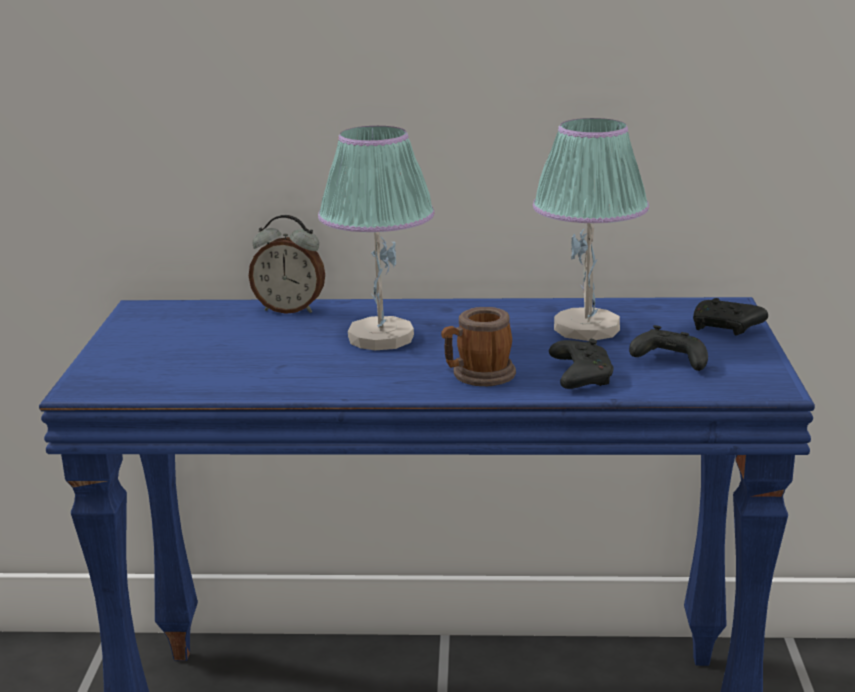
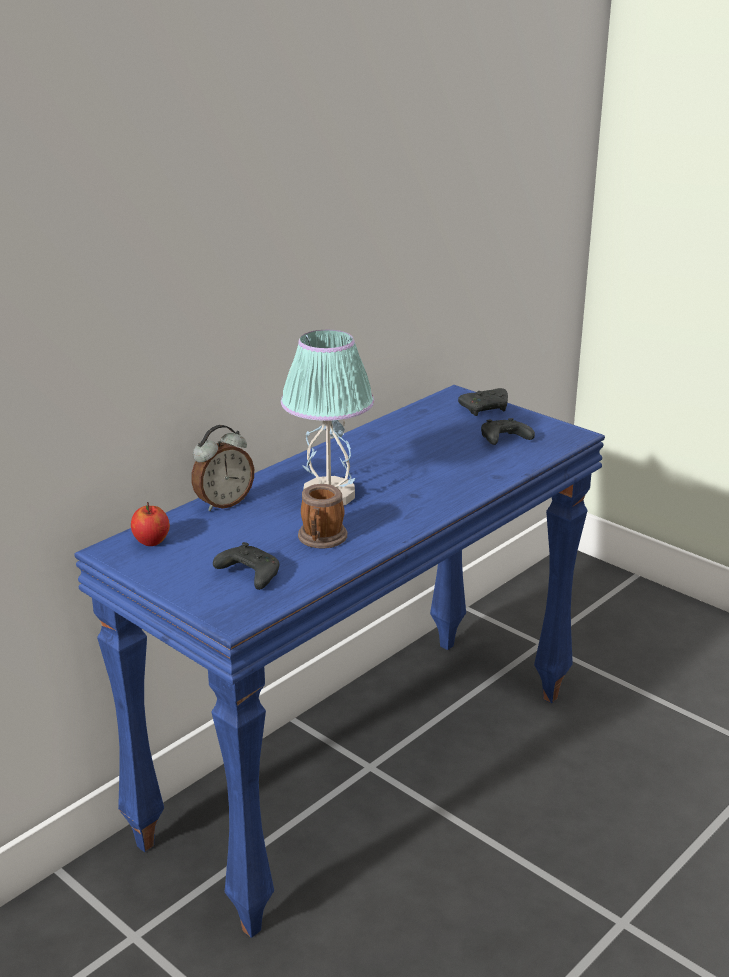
camera: 50 degrees left, 5 degrees up
mug [441,307,516,386] -> mug moved to [298,484,347,548]
table lamp [533,118,649,341] -> none
black game controller [549,339,614,389] -> black game controller moved to [213,542,280,590]
none -> apple [131,502,170,546]

